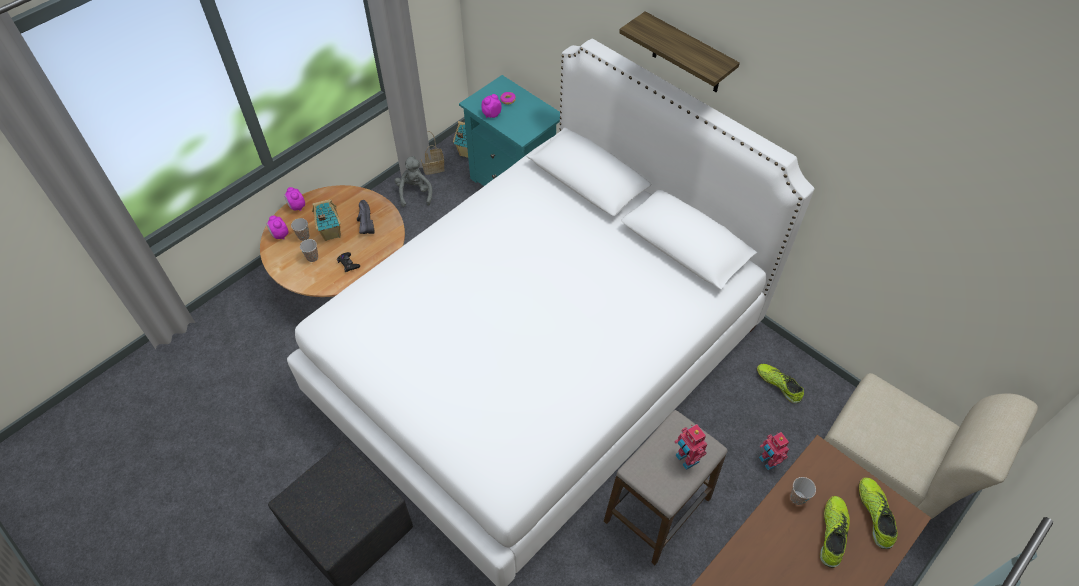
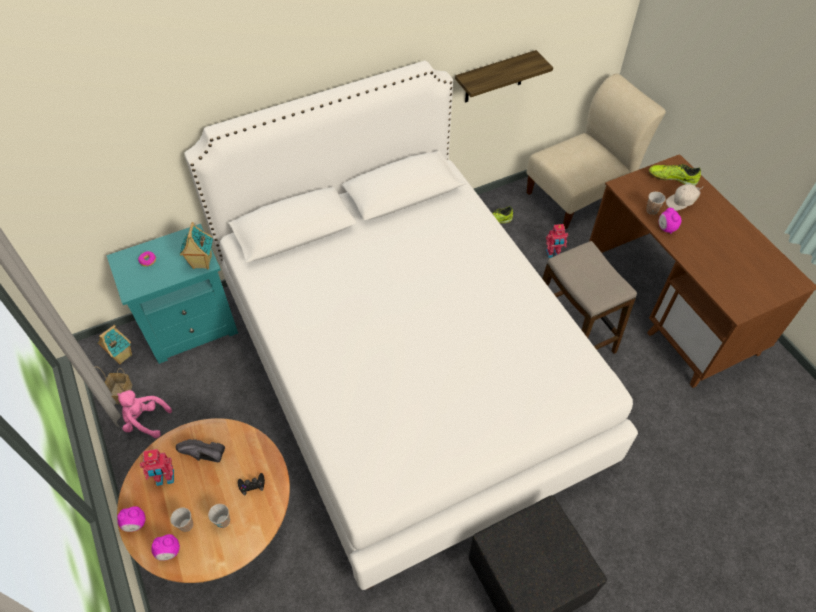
camera: 70 degrees left, 0 degrees up
toy house [312,199,341,241] -> toy house moved to [179,222,213,269]
grey plush toy [394,156,432,207] -> pink plush toy [117,390,172,438]
alarm clock [481,94,502,118] -> alarm clock moved to [659,208,681,234]
shelf [619,11,740,92] -> shelf moved to [455,50,553,102]
toy robot [675,424,707,470] -> toy robot moved to [140,449,174,486]
shoe [820,496,850,568] -> white cap [666,184,703,211]

